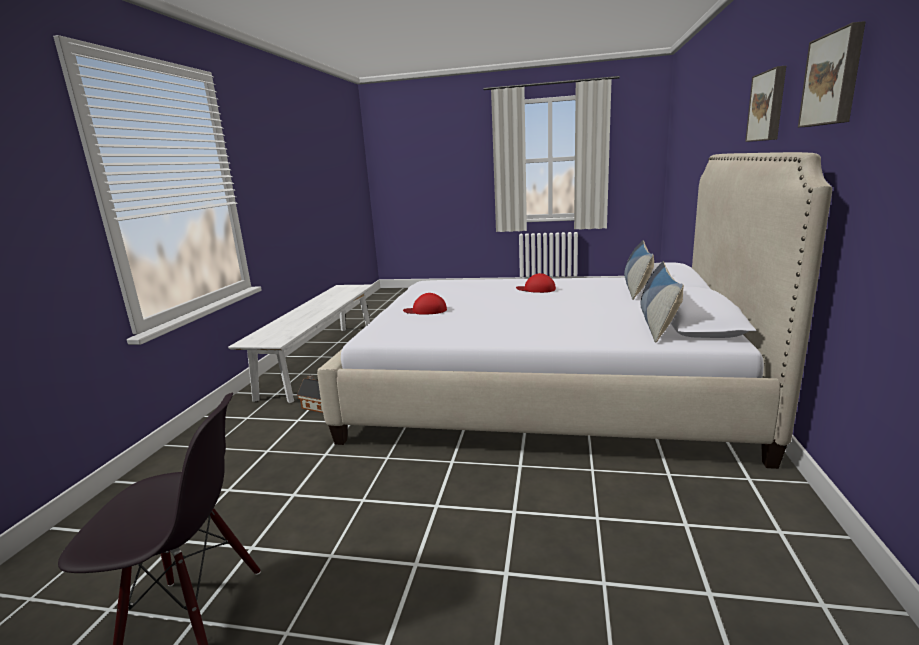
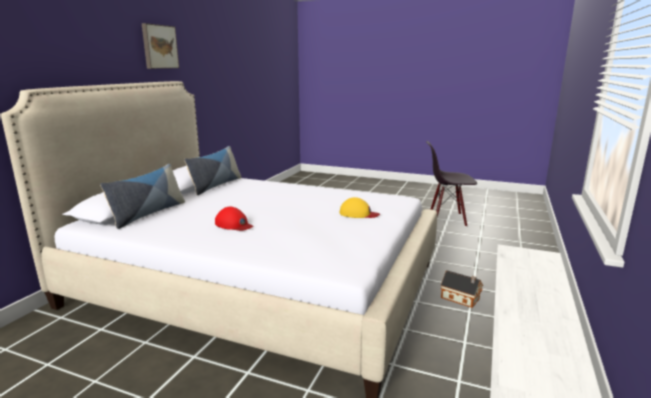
camera: 170 degrees left, 0 degrees up
red cap [403,293,447,315] -> yellow cap [340,197,380,218]
picture [745,66,786,142] -> none

